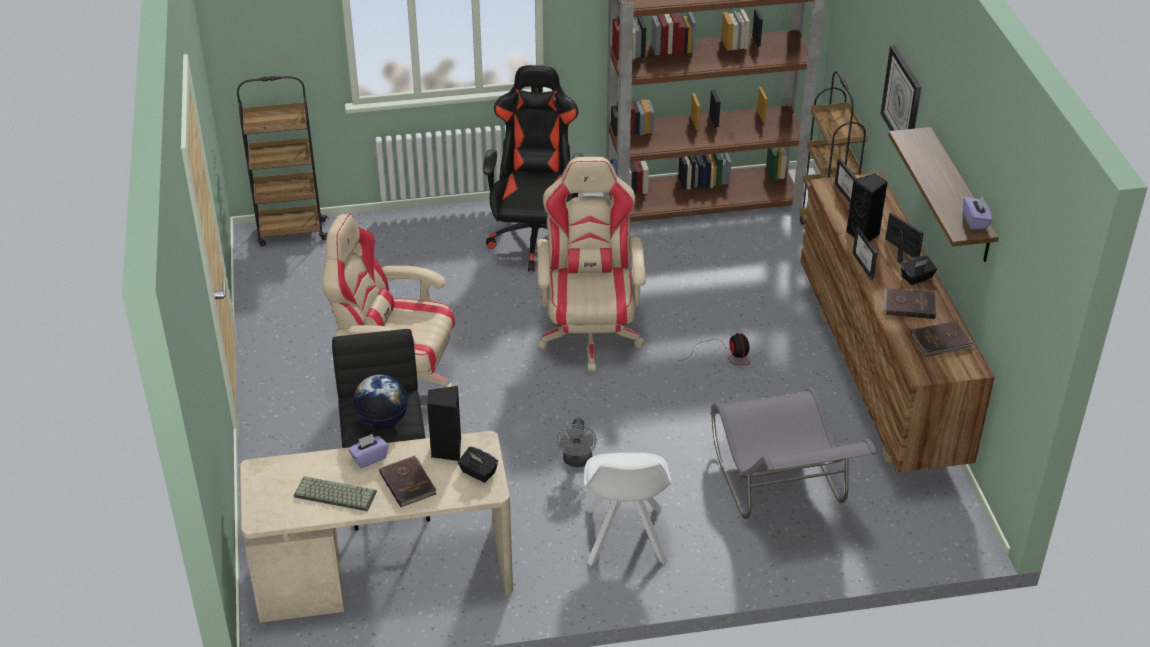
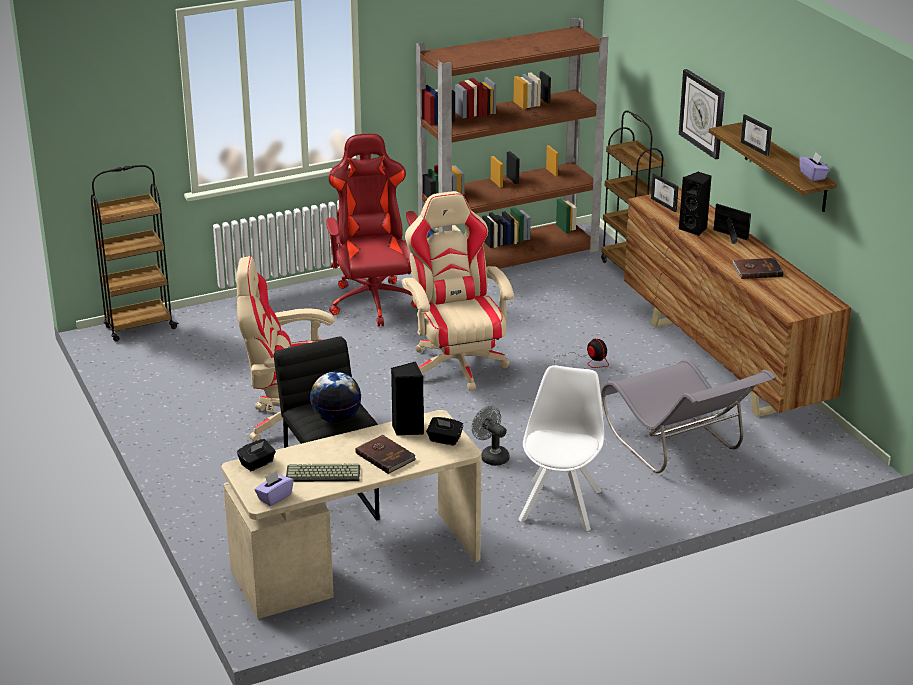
camera: 15 degrees left, 10 degrees down
purple tissue box [348,434,388,468] -> purple tissue box moved to [255,471,294,506]
black office chair [483,65,583,271] -> red office chair [326,133,418,327]
grey fan [557,418,597,467] -> grey fan turned 150 degrees clockwise [472,406,510,466]
white chair [584,453,671,566] -> white chair turned 150 degrees counterclockwise [518,365,604,531]
picture frame [853,227,877,280] -> picture frame moved to [741,115,772,156]
black tissue box [901,256,937,285] -> black tissue box moved to [237,439,276,471]
brown book [911,321,974,357] -> none

